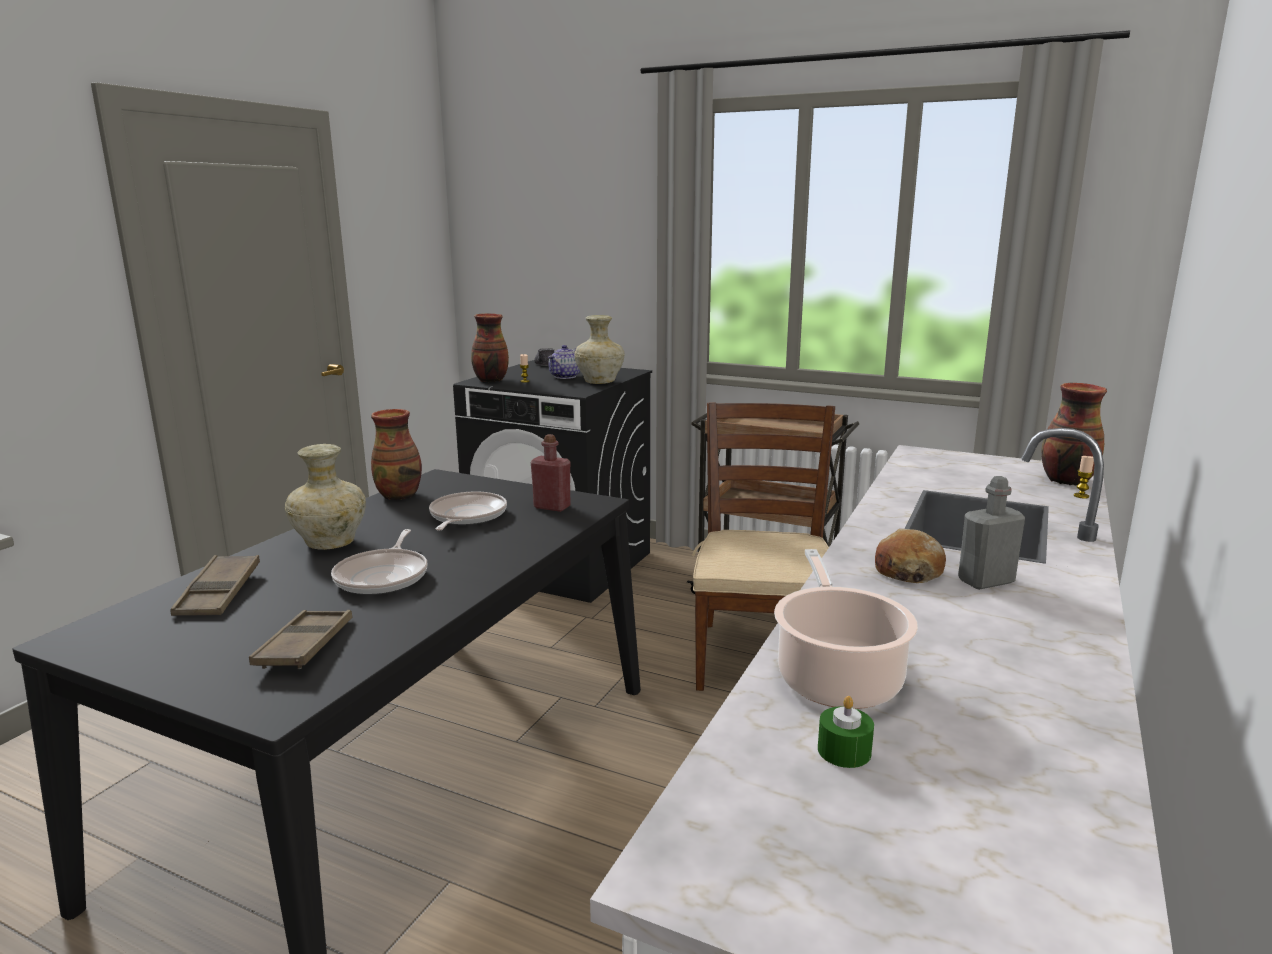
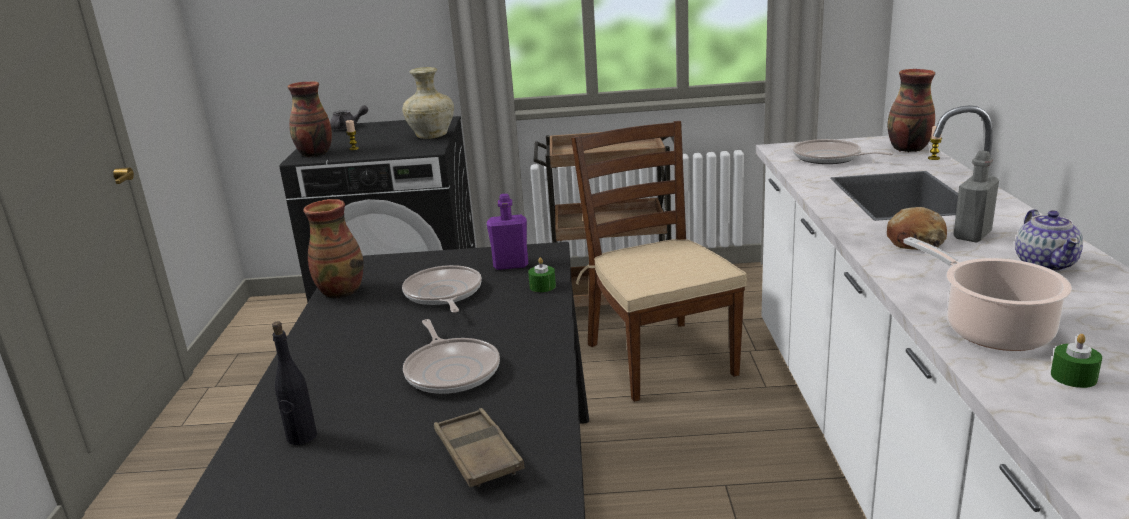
camera: 25 degrees left, 5 degrees up
brown tray [170,555,260,616] -> black bottle [272,321,317,445]
beige vase [285,444,366,550] -> none
red bottle [531,434,571,512] -> purple bottle [487,194,528,270]
teapot [548,345,580,379] -> teapot moved to [1015,209,1083,272]
none -> green candle [528,257,556,292]
none -> frying pan [793,139,894,164]

